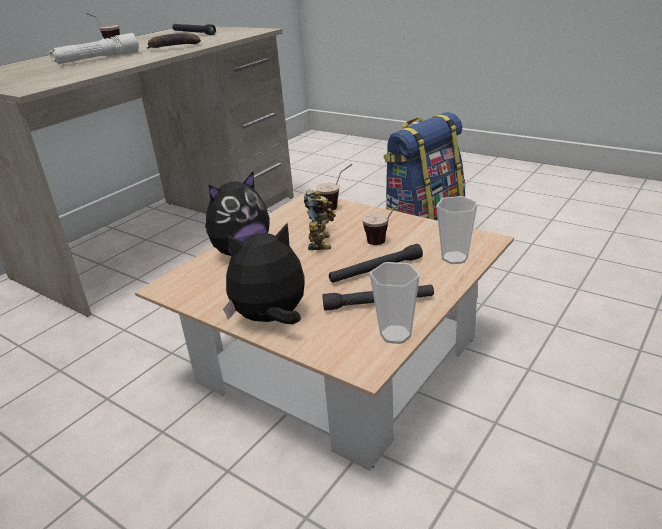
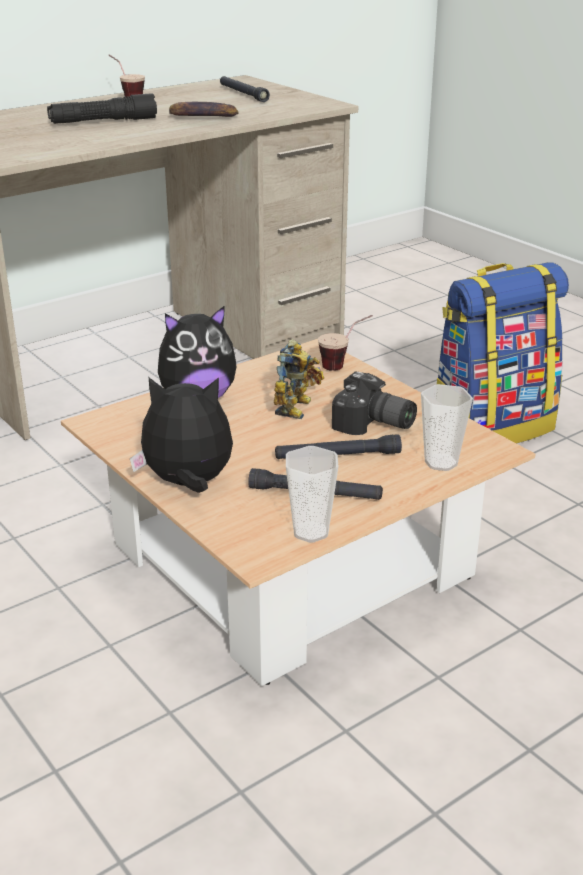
camera: 15 degrees right, 0 degrees up
white flashlight [50,33,139,64] -> black flashlight [47,93,157,124]
cup [362,203,411,245] -> camera [332,371,417,435]

